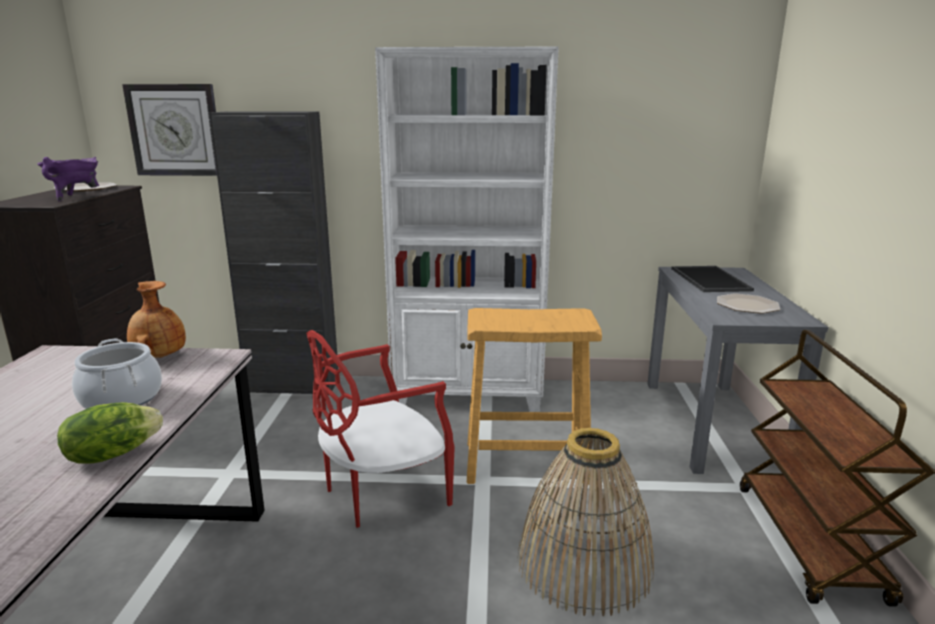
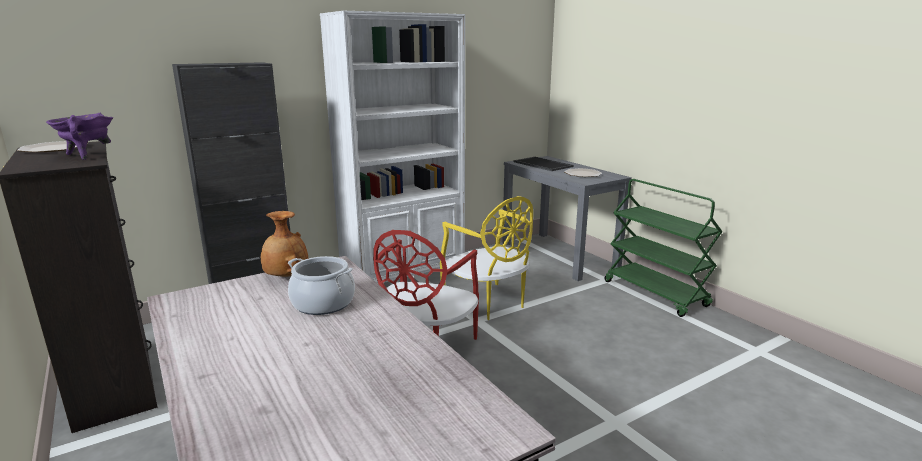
camera: 35 degrees left, 0 degrees up
lettuce [57,402,163,464] -> none
wall clock [122,84,217,176] -> none
beige stool [467,308,602,485] -> yellow chair [440,196,533,320]
basket [517,428,654,616] -> none
brown cart [740,330,935,607] -> green cart [605,179,723,317]

